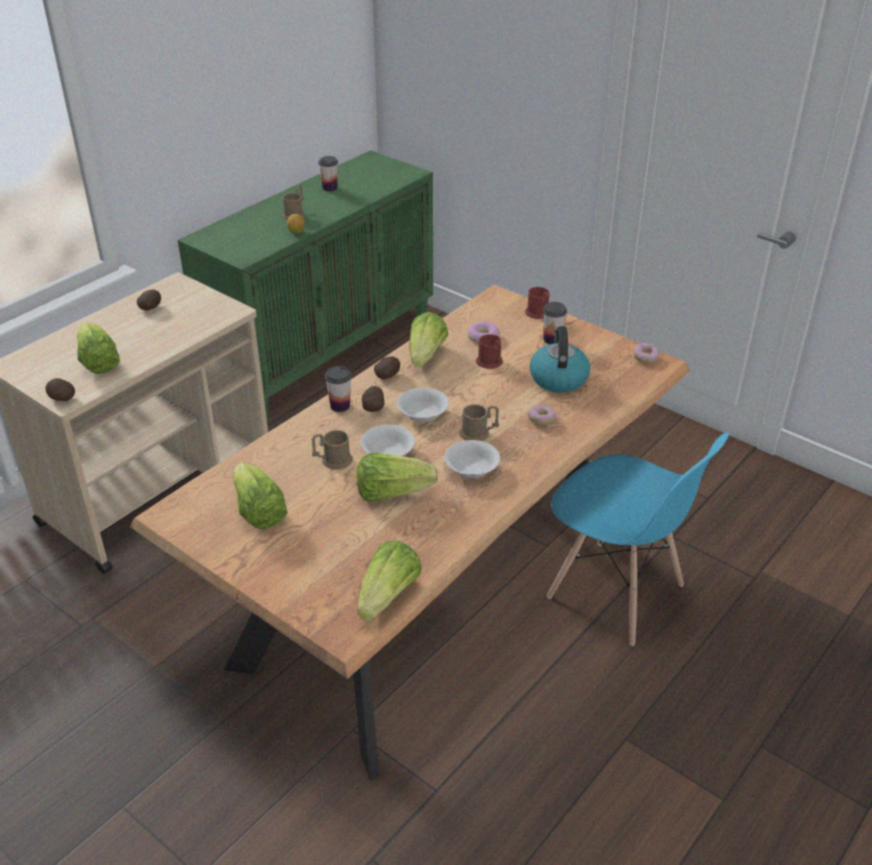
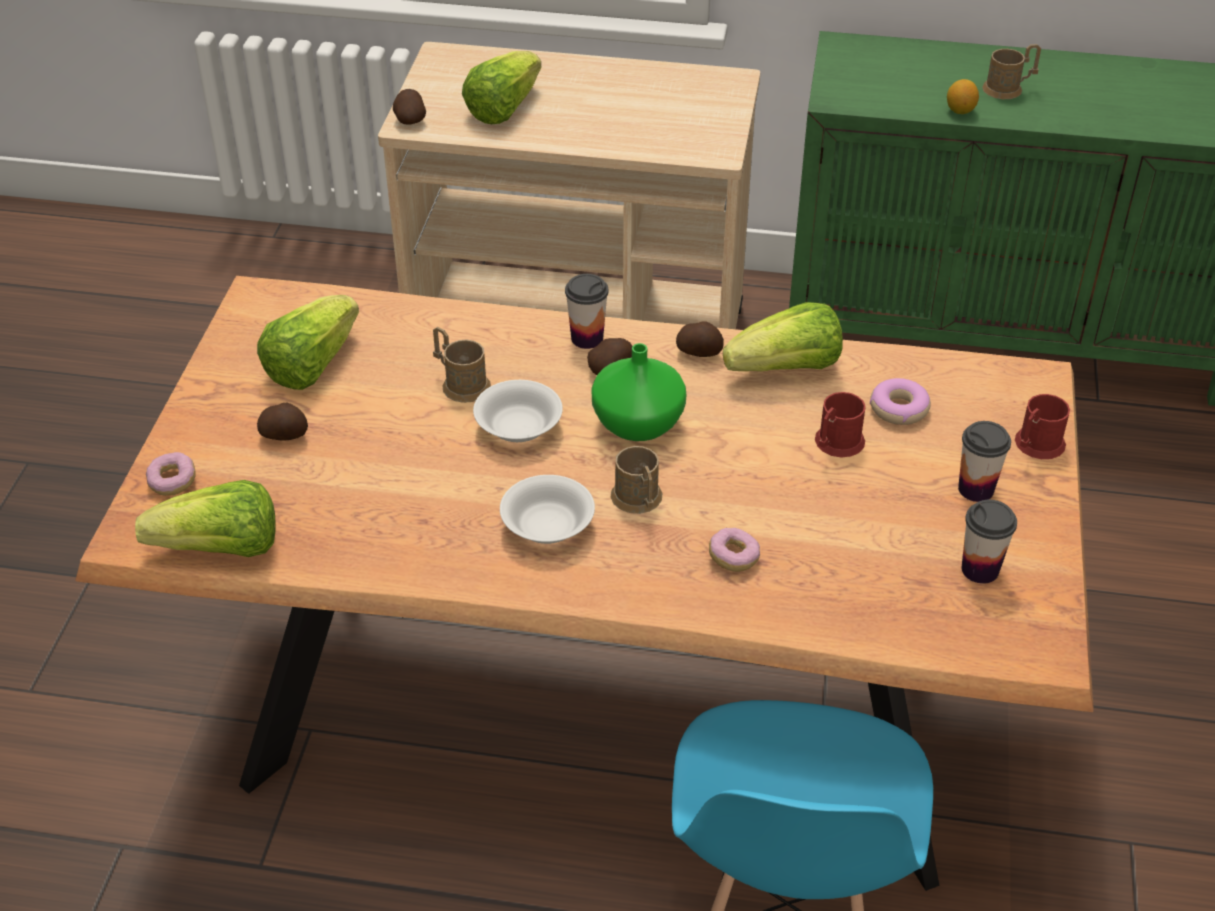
camera: 60 degrees right, 5 degrees up
potato [137,289,161,311] -> potato moved to [257,403,308,441]
cup [318,156,338,191] -> cup moved to [962,500,1017,584]
lettuce [357,452,438,502] -> none
white bowl [397,388,449,422] -> green vase [592,343,686,441]
kettle [530,326,590,393] -> none
donut [634,343,659,364] -> donut moved to [146,452,196,496]

